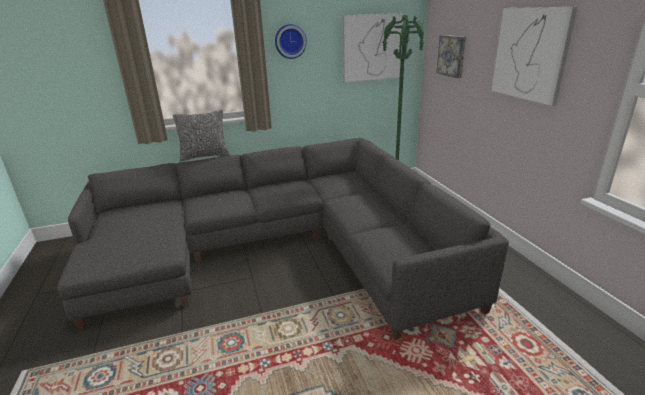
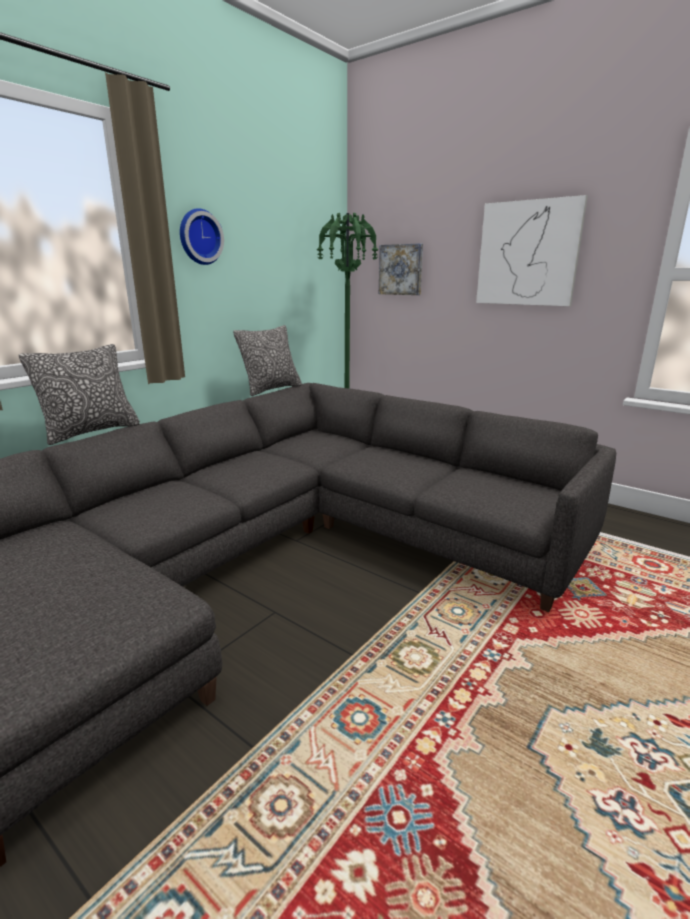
camera: 35 degrees left, 5 degrees down
picture [343,13,403,83] -> none
none -> pillow [233,325,302,396]

